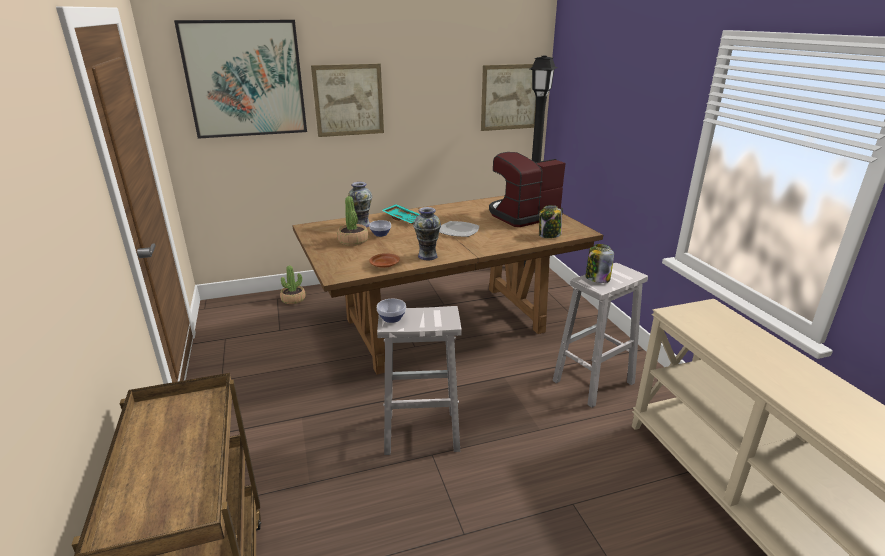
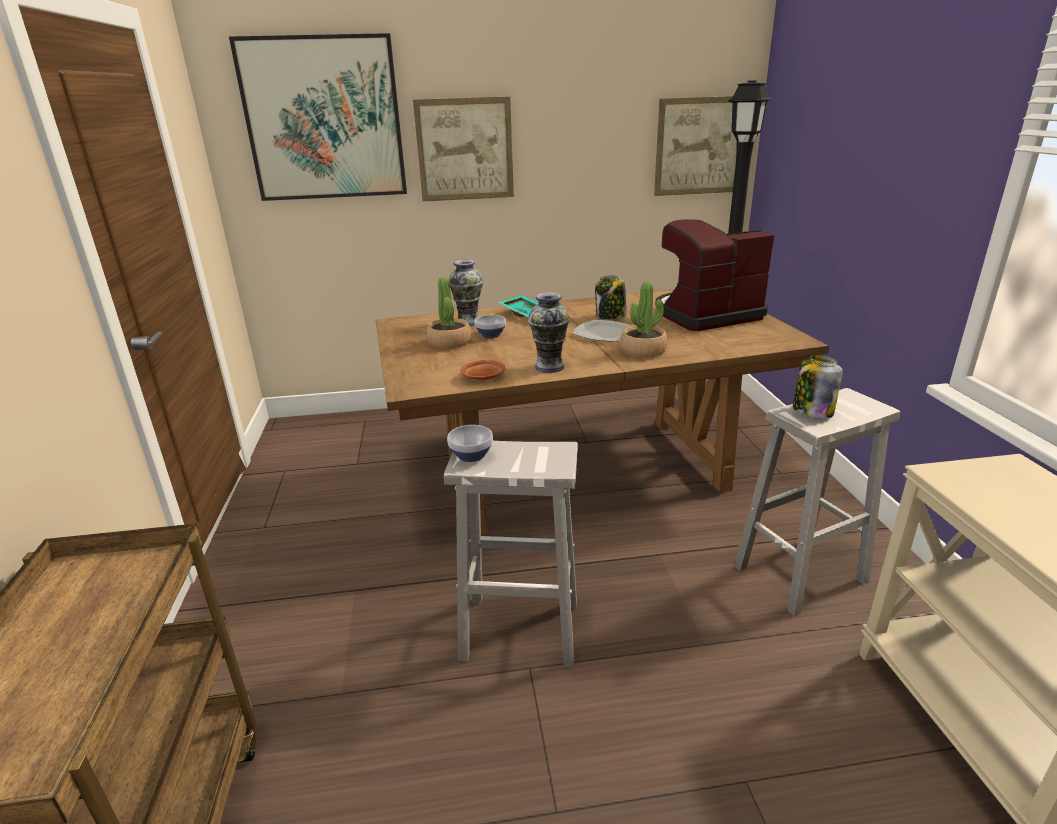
camera: 10 degrees right, 0 degrees up
potted plant [280,265,306,304] -> potted plant moved to [620,282,668,358]
jar [539,205,562,238] -> jar moved to [595,275,627,320]

